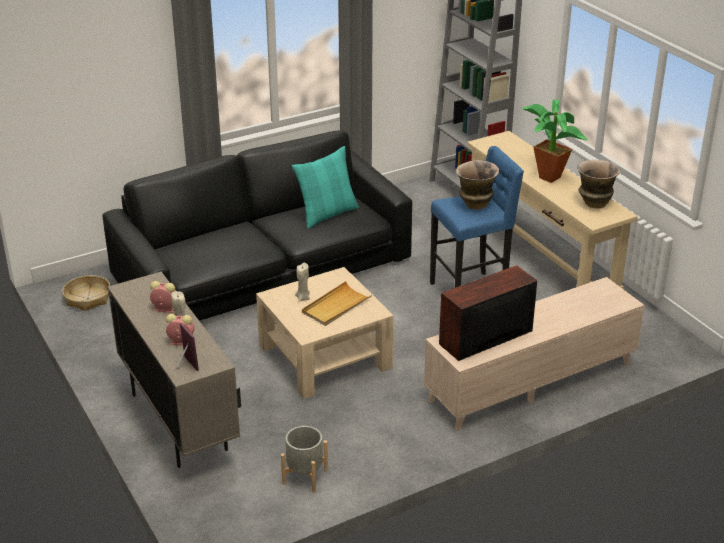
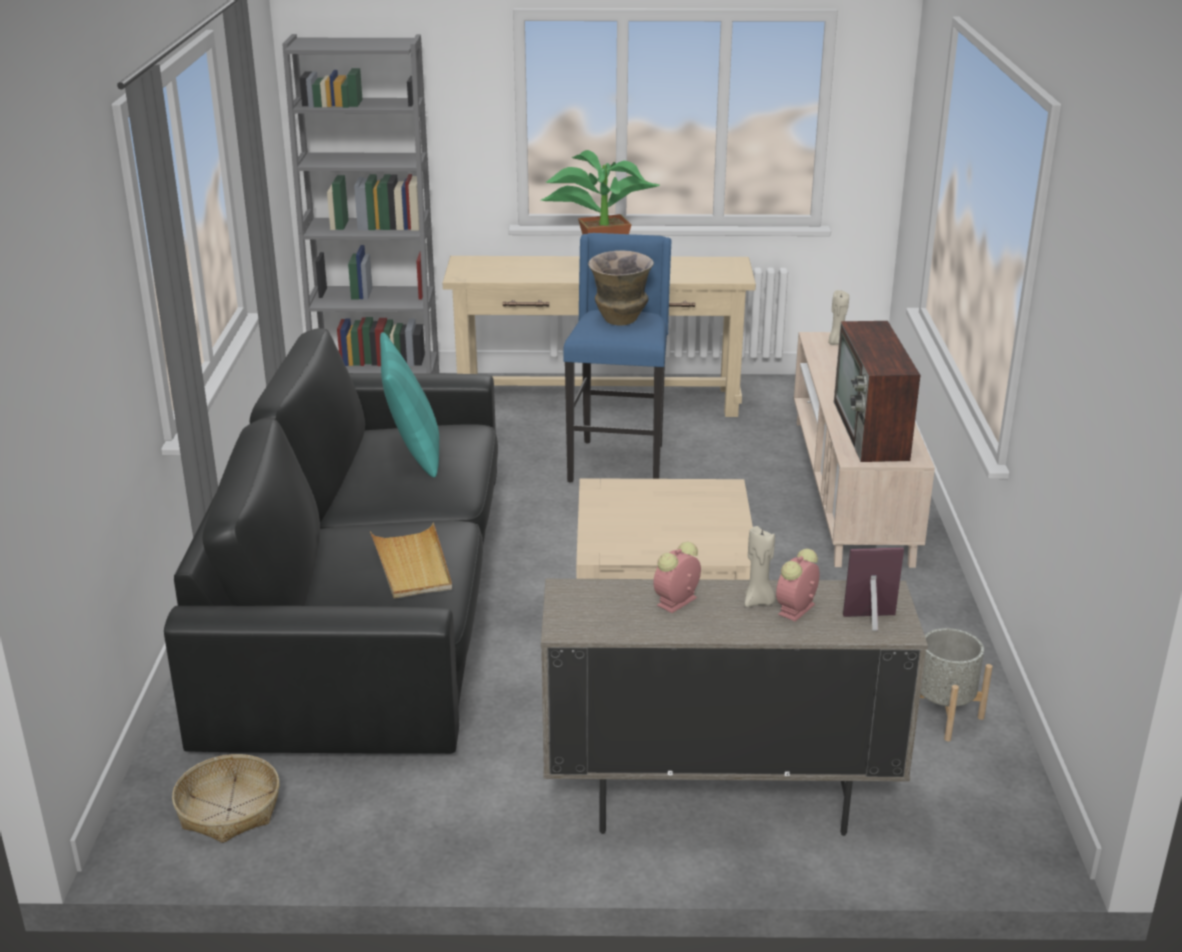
camera: 60 degrees left, 5 degrees down
beige candle [295,263,310,302] -> beige candle moved to [828,290,849,345]
beige tray [302,281,372,326] -> beige tray moved to [370,523,452,599]
vase [577,160,621,208] -> none

